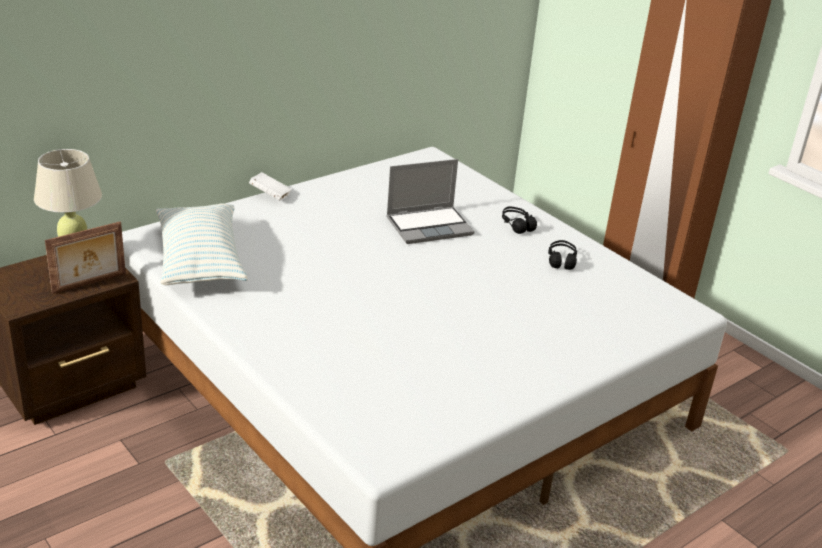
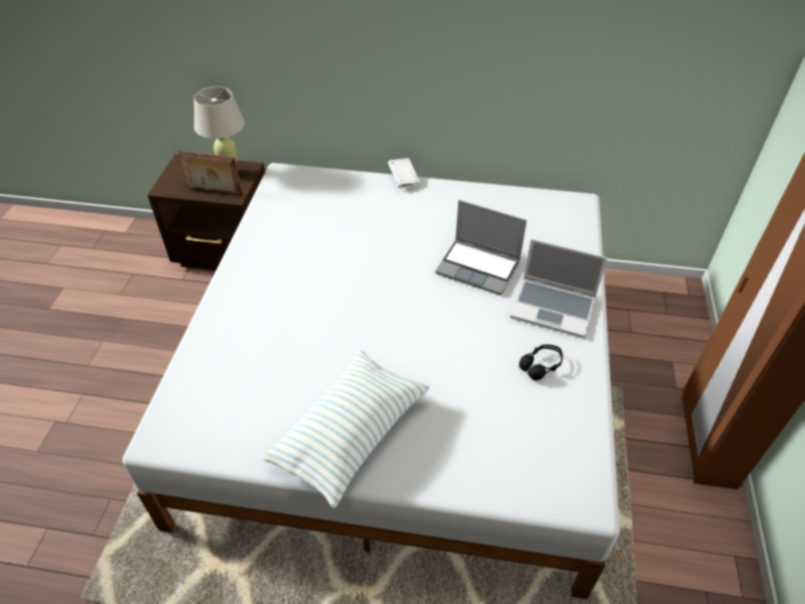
camera: 50 degrees right, 15 degrees up
pillow [156,204,248,285] -> pillow moved to [261,350,429,508]
black headphones [502,207,537,234] -> laptop [510,239,607,338]

